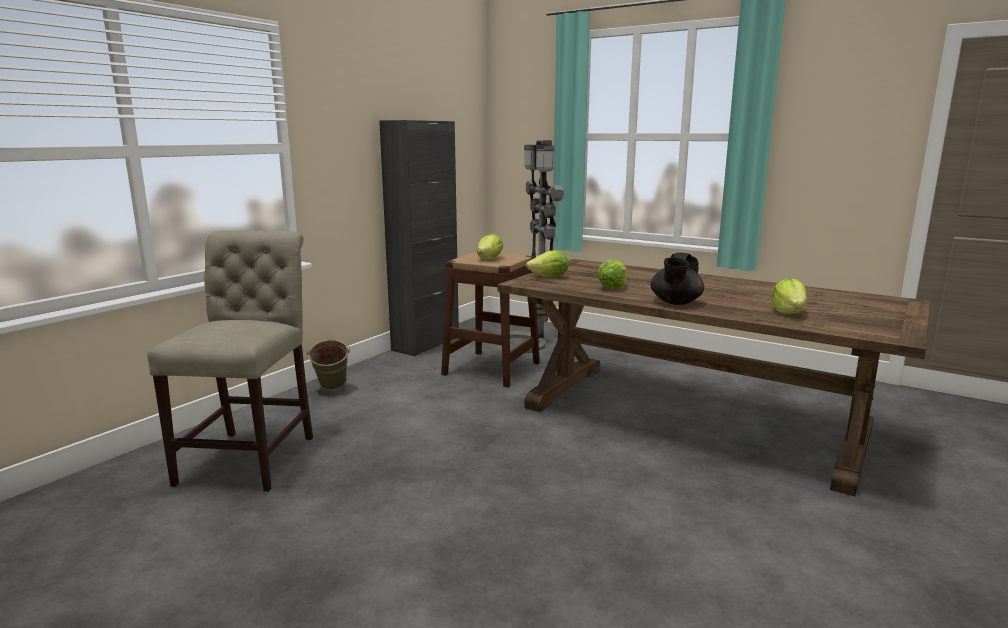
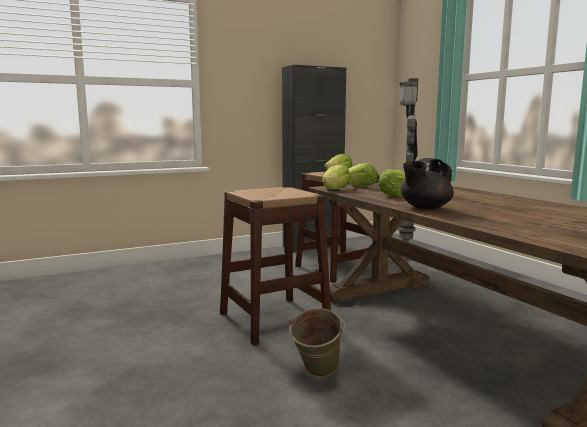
camera: 30 degrees right, 5 degrees down
beige chair [147,230,313,492] -> none
green bucket [307,340,350,390] -> green bucket moved to [289,308,345,377]
lettuce [771,278,807,314] -> lettuce moved to [322,164,351,189]
none -> brown stool [220,187,331,346]

